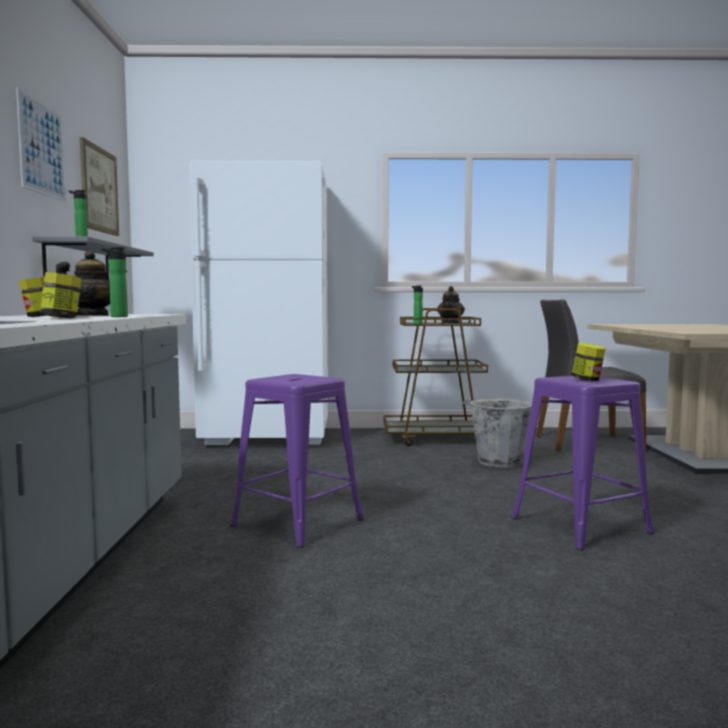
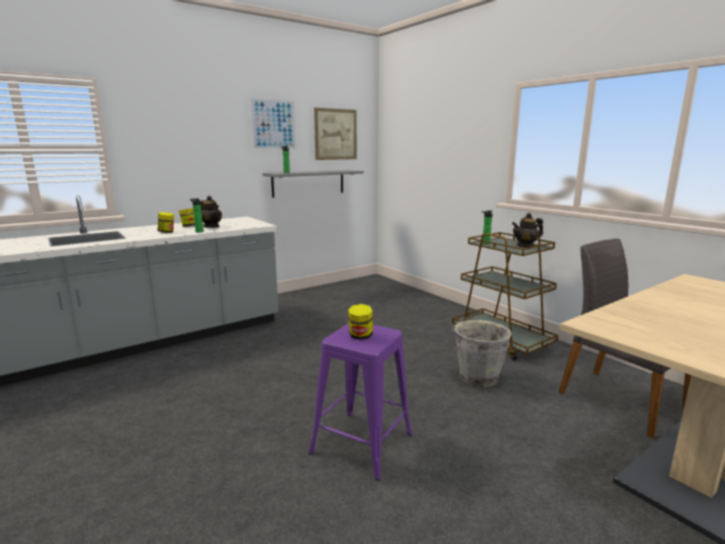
camera: 55 degrees right, 10 degrees up
white fridge [189,161,328,445] -> none
purple stool [230,374,364,548] -> none

